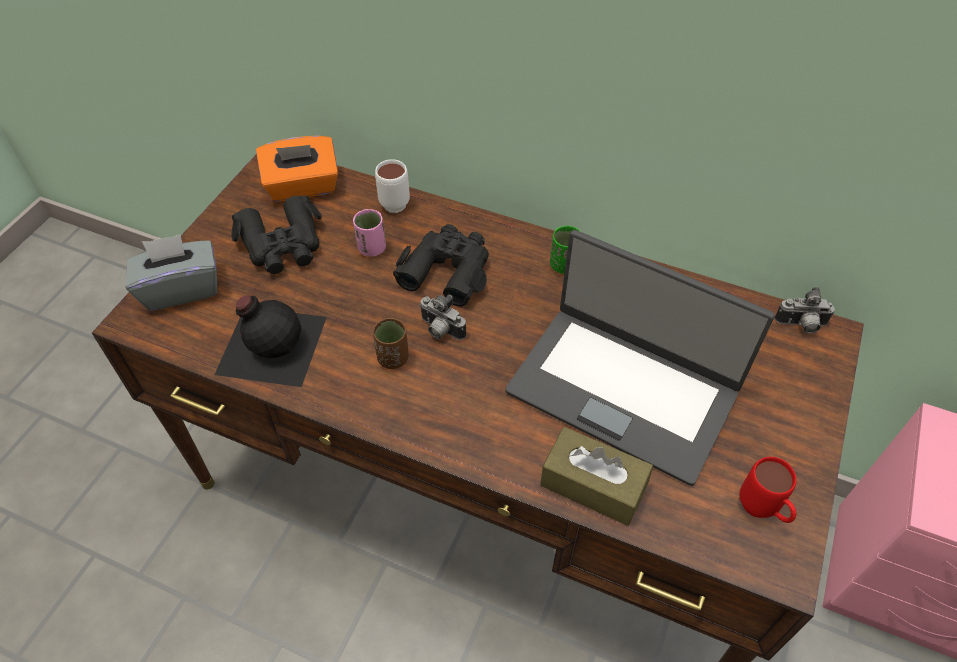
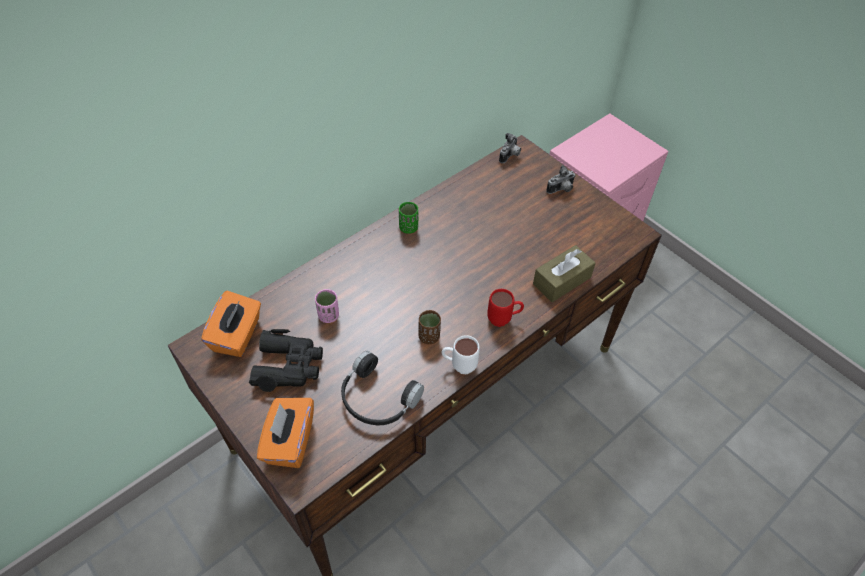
camera: 65 degrees left, 0 degrees up
grey tissue box [125,235,217,311] -> orange tissue box [257,398,314,468]
black bottle [215,295,327,387] -> black headphones [341,351,424,426]
white mug [375,159,410,213] -> white mug moved to [442,335,480,374]
black binoculars [393,224,489,307] -> none
camera [419,294,466,340] -> camera moved to [546,165,576,194]
laptop [505,230,775,486] -> none
red mug [739,457,797,523] -> red mug moved to [487,289,524,327]

